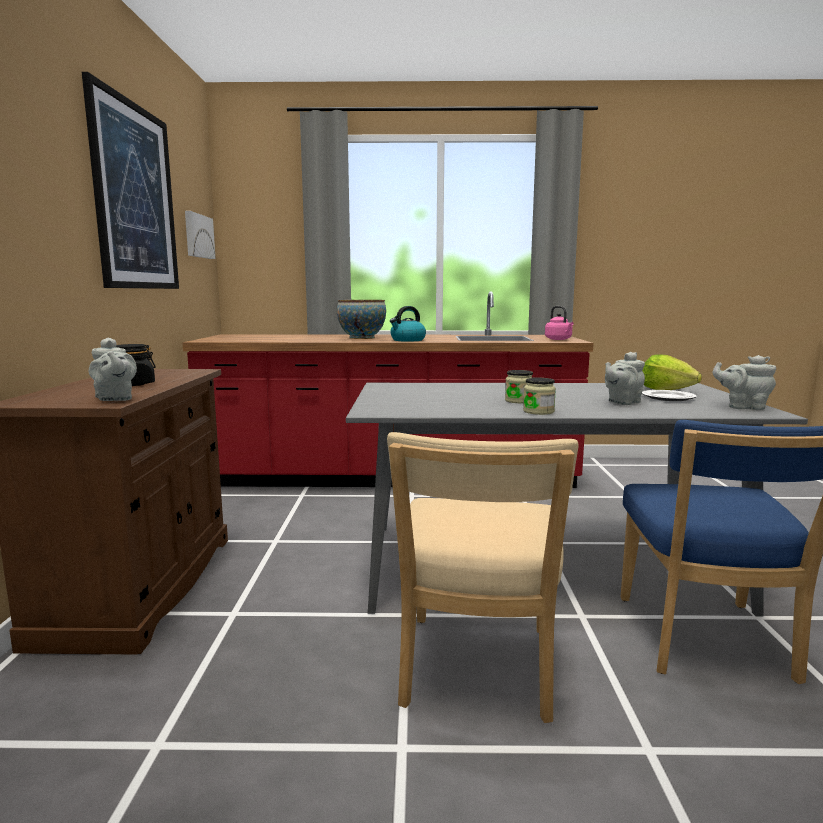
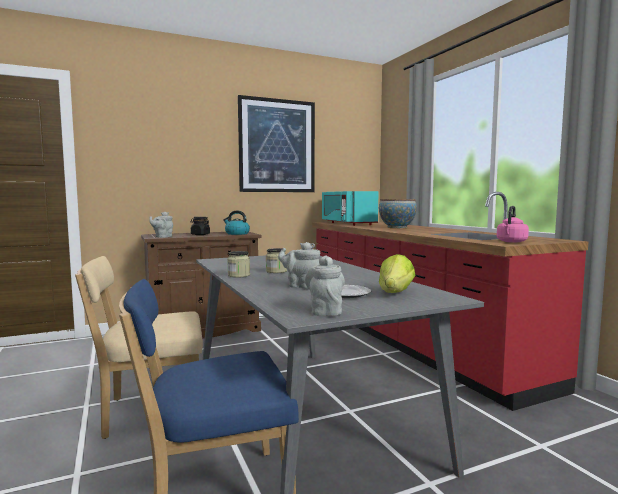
camera: 65 degrees right, 5 degrees down
picture [185,211,216,259] -> none
kettle [390,306,426,342] -> kettle moved to [223,211,250,235]
none -> turquoise microwave [322,191,378,226]

